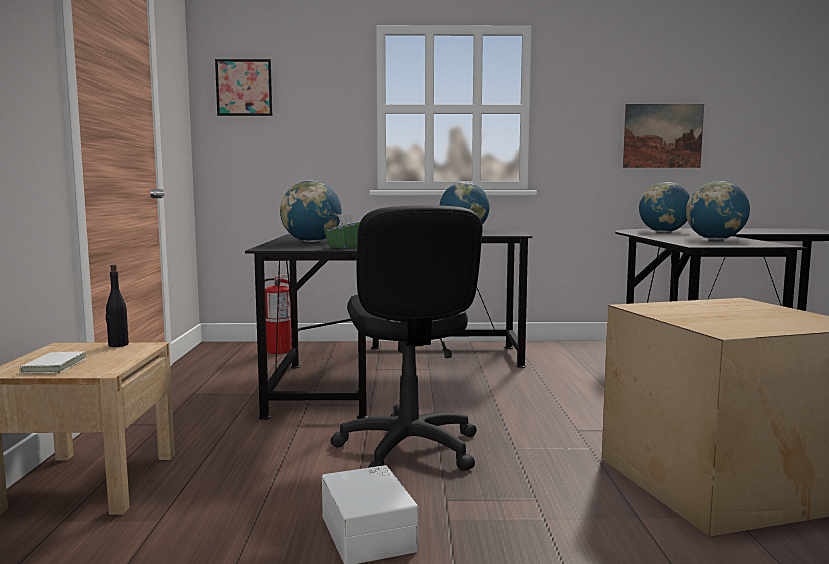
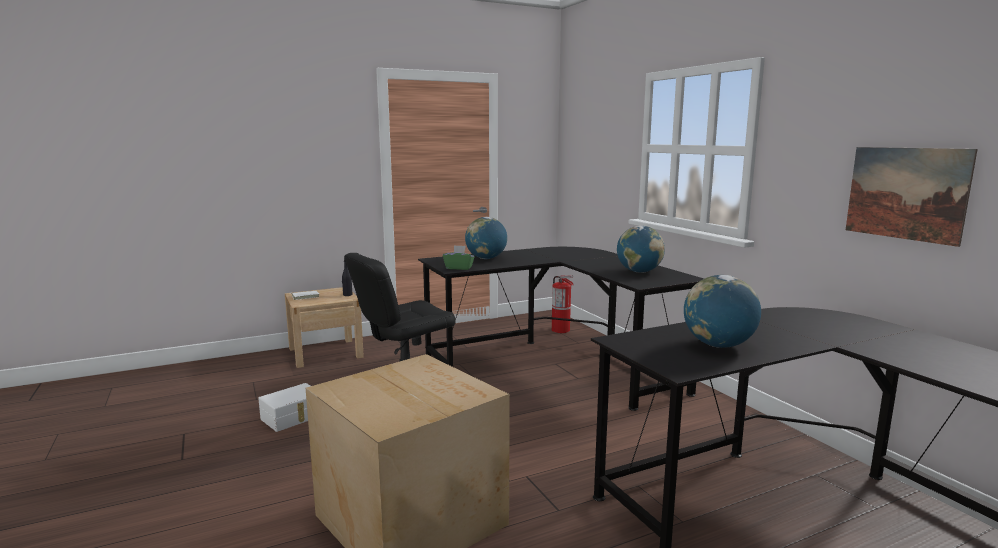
camera: 65 degrees right, 5 degrees up
picture [215,59,272,116] -> none
globe [639,182,690,232] -> none

